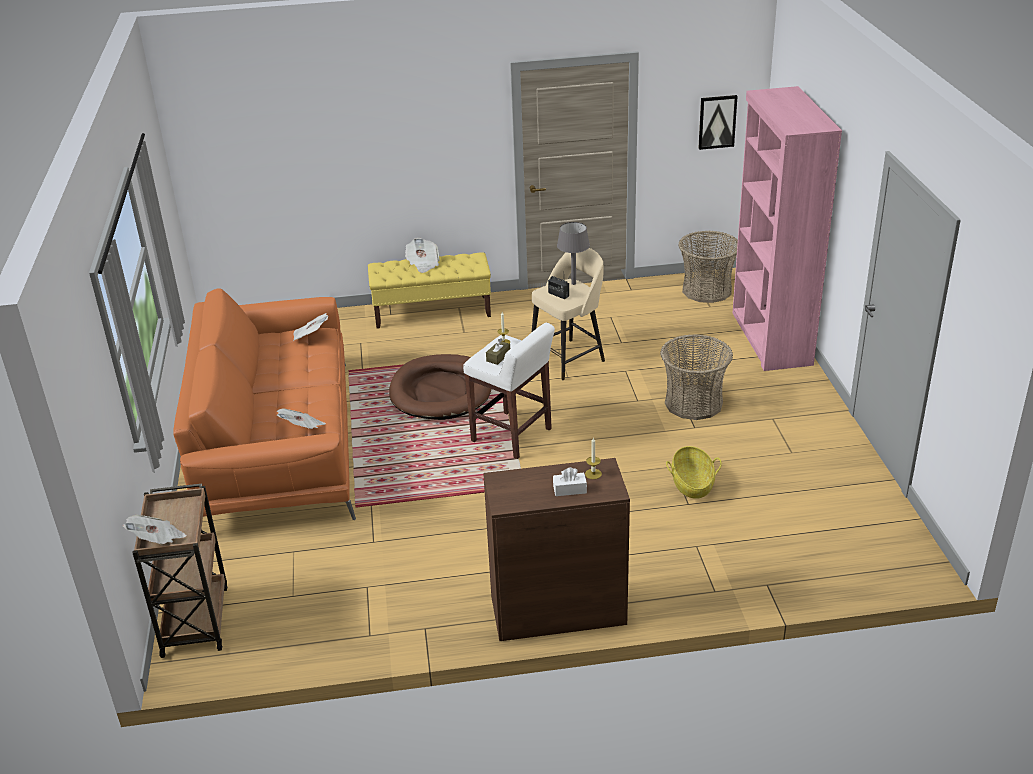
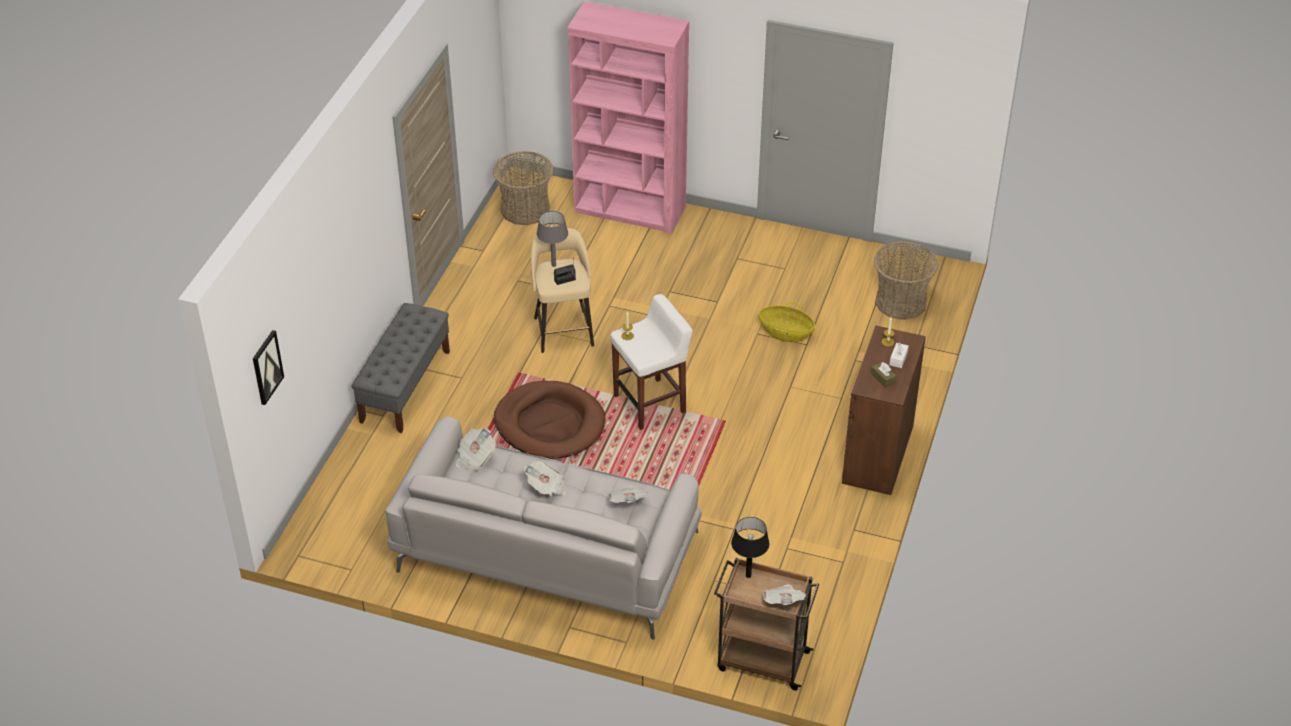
camera: 65 degrees left, 10 degrees up
orange sofa [173,288,356,521] -> grey sofa [385,416,702,640]
yellow bench [368,252,491,329] -> grey bench [351,303,450,433]
newspaper [405,238,439,273] -> newspaper moved to [524,460,566,496]
brown tissue box [486,338,510,365] -> brown tissue box moved to [871,362,896,388]
basket [660,334,733,420] -> basket moved to [874,241,938,320]
picture [698,95,737,150] -> picture moved to [253,330,284,405]
none -> black table lamp [731,517,769,578]

